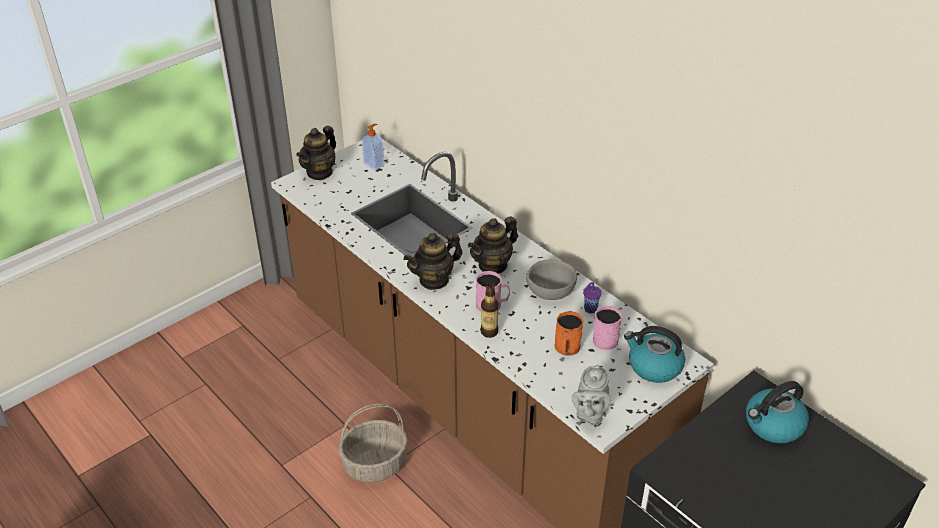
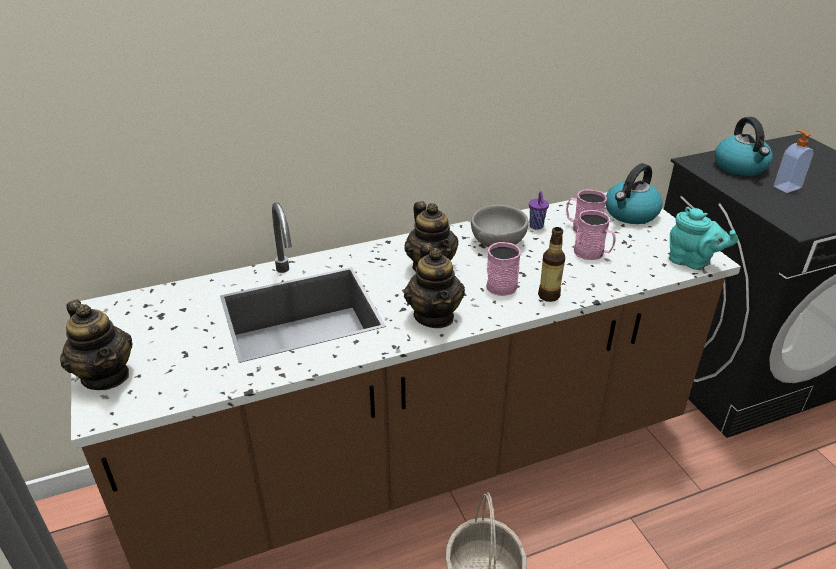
camera: 70 degrees left, 5 degrees down
soap dispenser [362,124,385,170] -> soap dispenser moved to [774,130,814,193]
orange mug [554,311,584,356] -> pink mug [574,210,616,260]
grey teapot [572,365,611,425] -> turquoise teapot [669,207,738,270]

